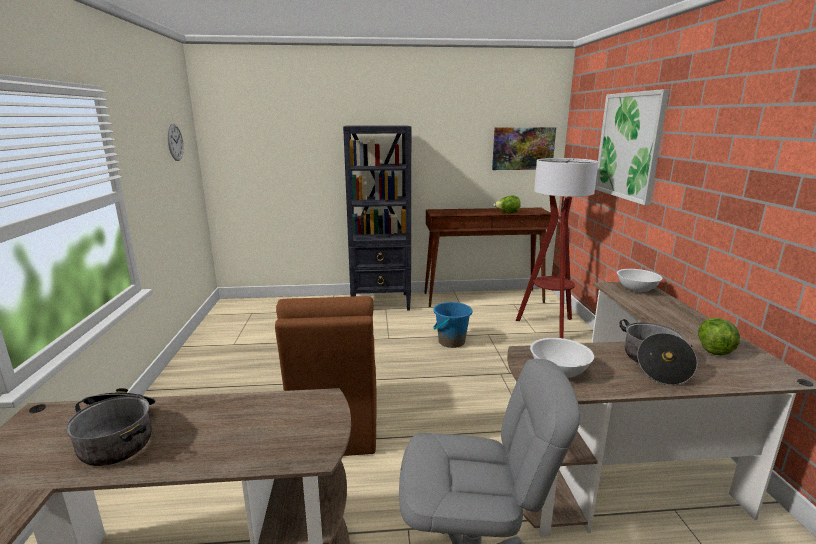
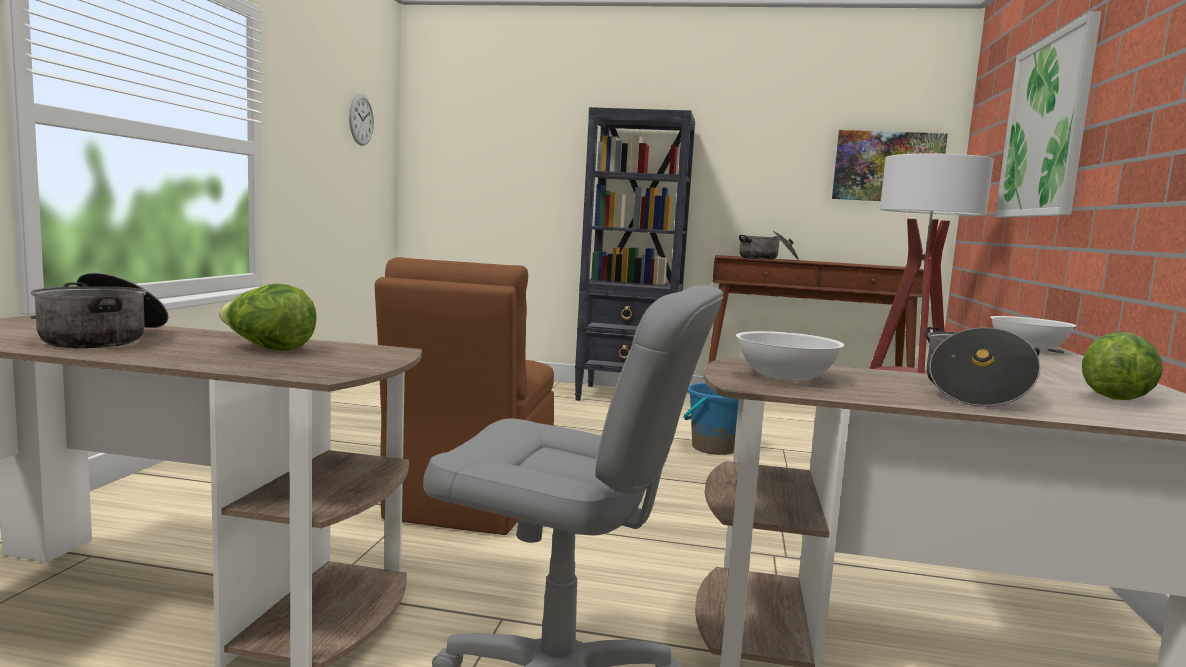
camera: 15 degrees right, 10 degrees down
lettuce [494,195,521,213] -> lettuce moved to [219,283,317,351]
none -> cooking pot [739,231,799,261]

